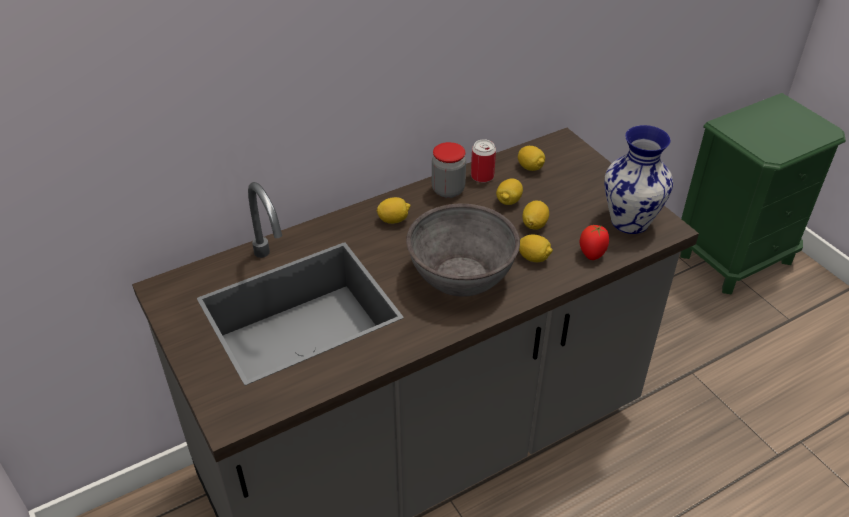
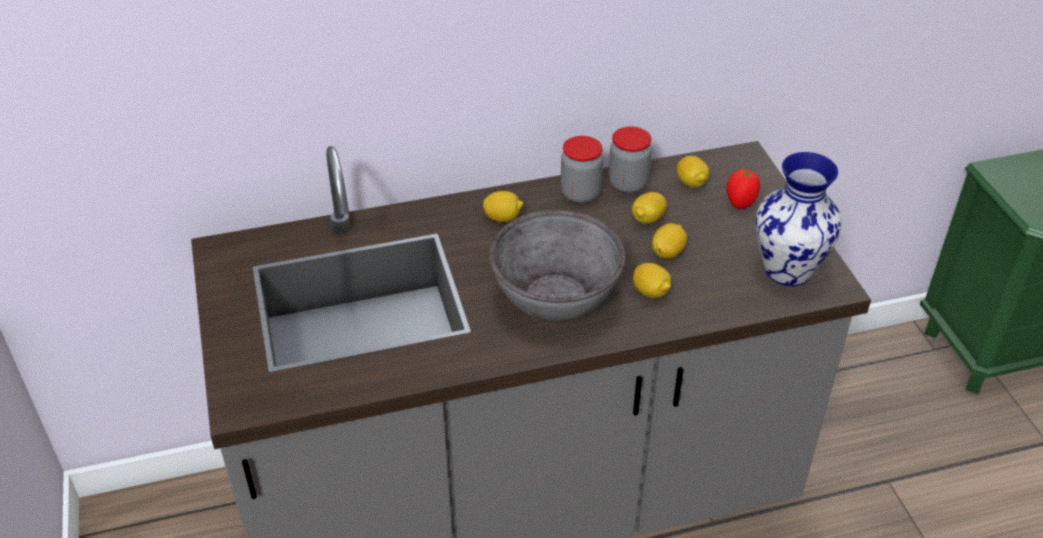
camera: 15 degrees right, 0 degrees up
can [471,139,496,183] -> jar [609,126,652,194]
tomato [580,225,609,260] -> tomato moved to [726,169,760,209]

